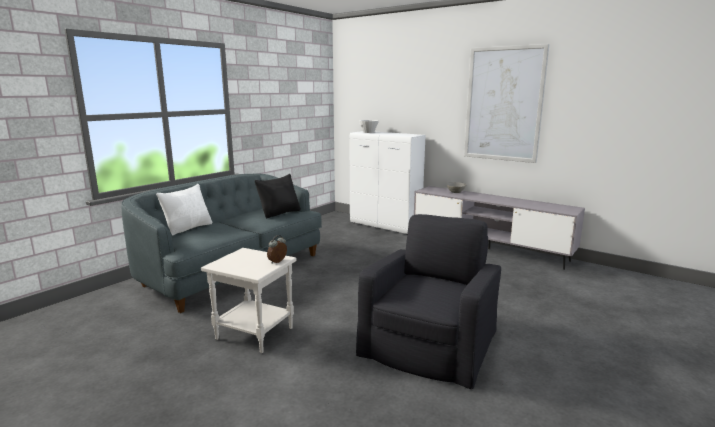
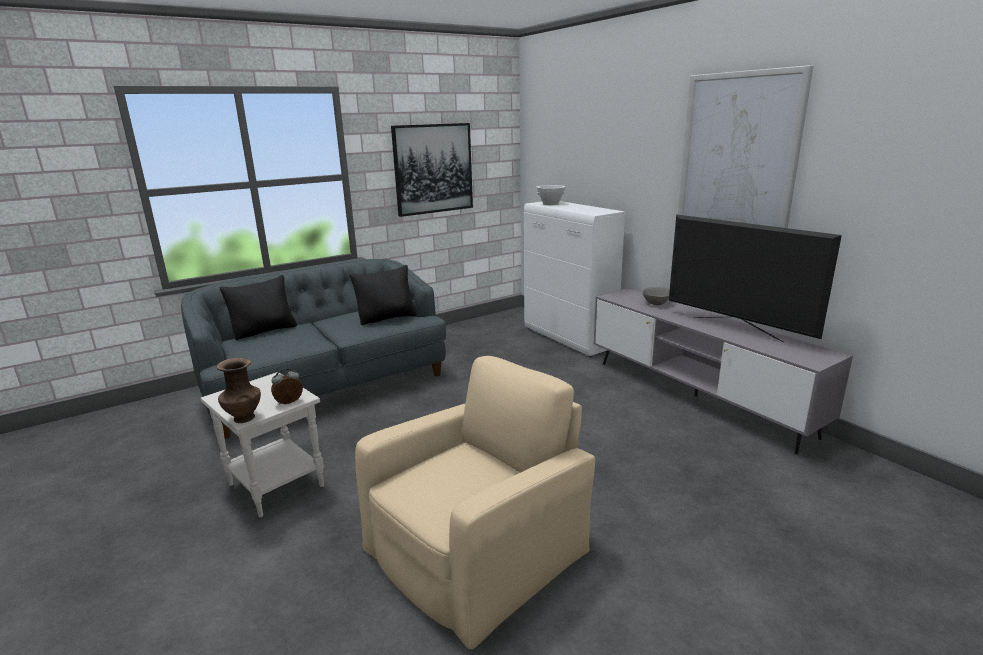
camera: 20 degrees right, 5 degrees up
white pillow [156,184,212,235] -> black pillow [220,275,297,340]
black armchair [356,214,501,389] -> beige armchair [355,356,595,650]
none -> brown vase [217,358,261,423]
none -> picture [391,123,473,217]
none -> television [669,214,842,342]

